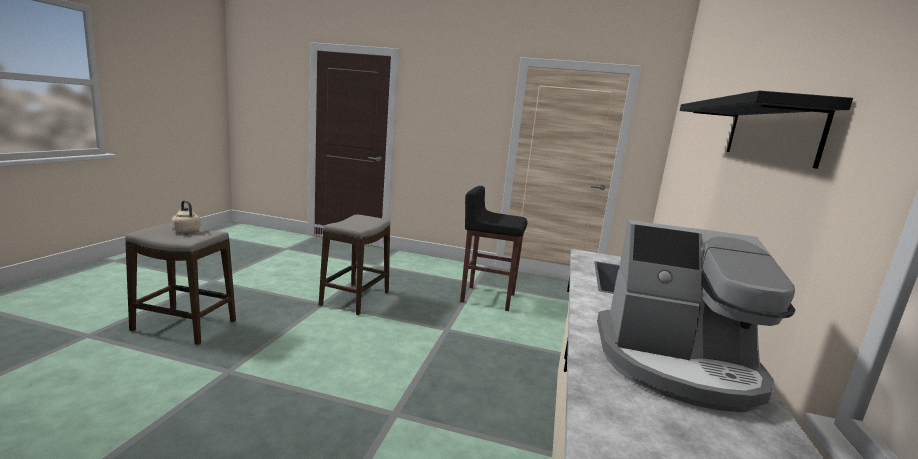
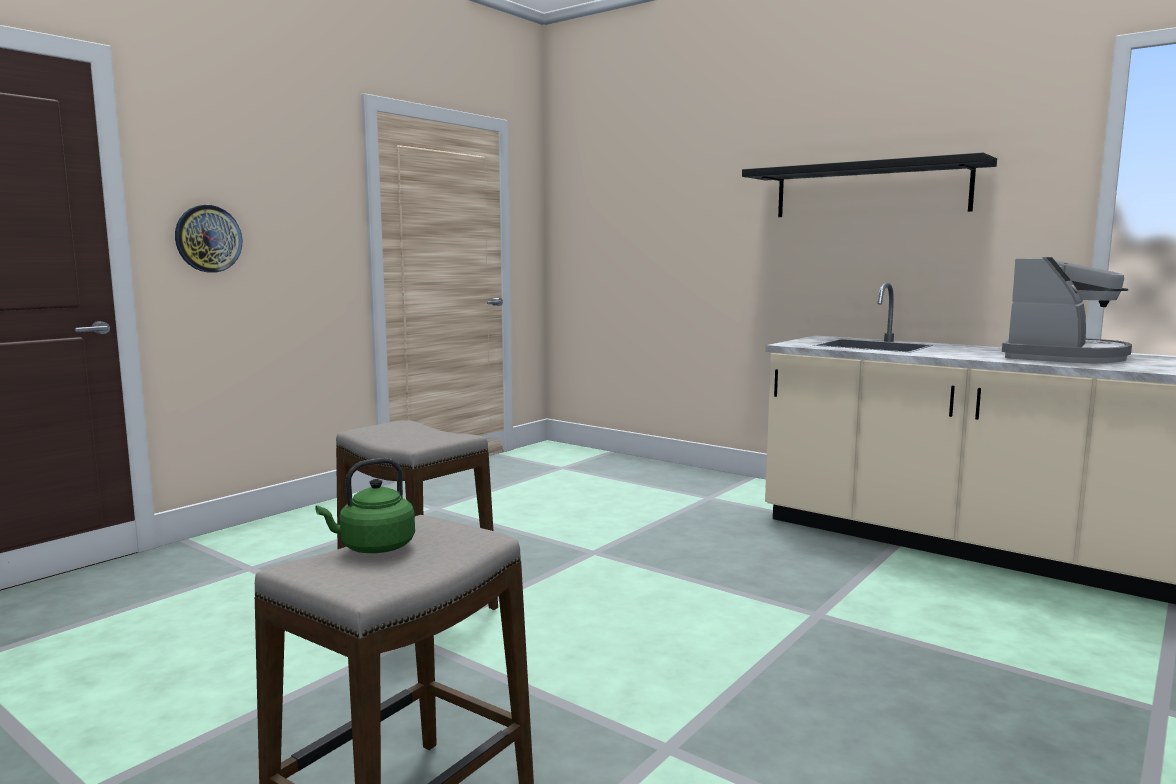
camera: 65 degrees left, 5 degrees down
beige kettle [171,200,201,233] -> green kettle [315,458,415,553]
black stool [460,186,527,311] -> none
none -> wall clock [175,205,242,273]

